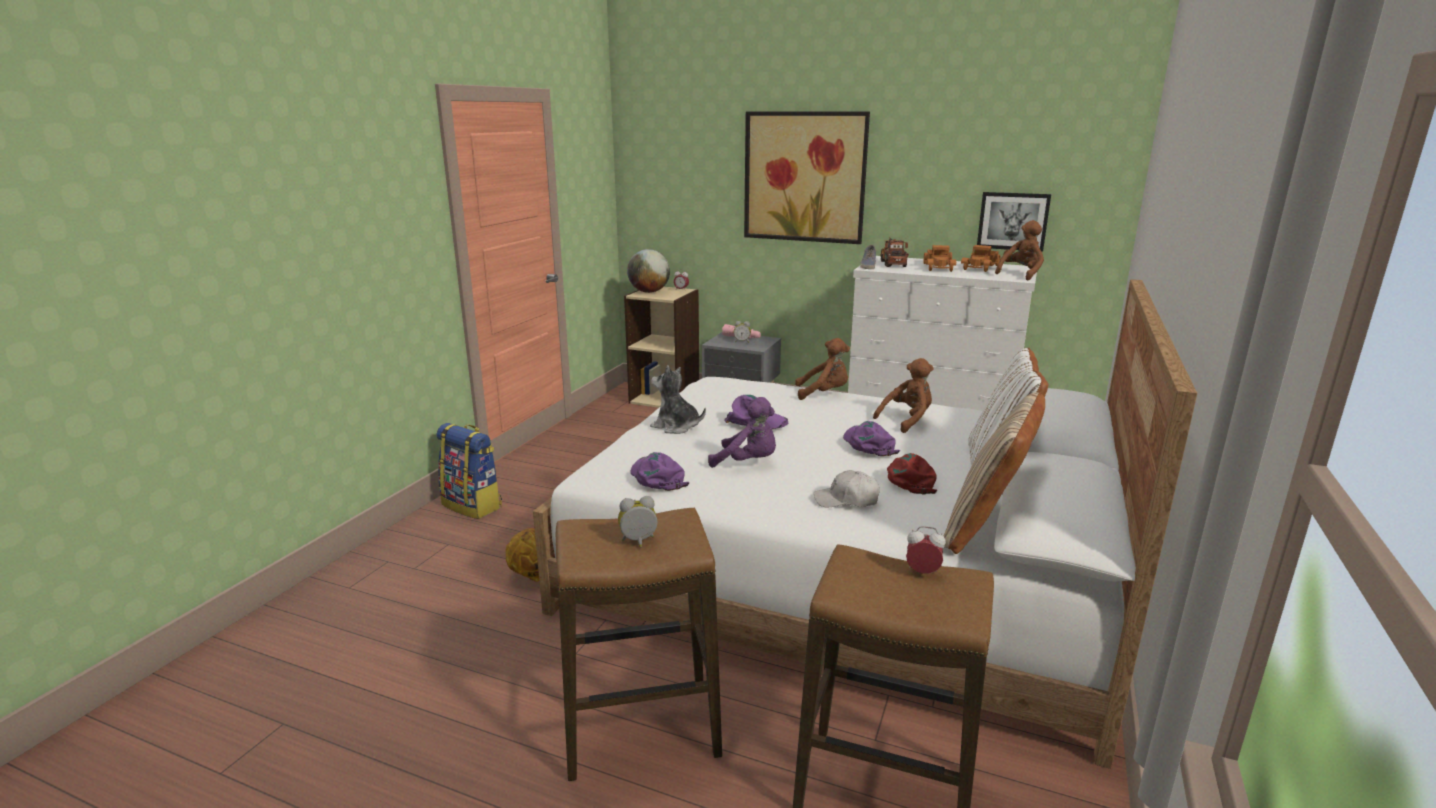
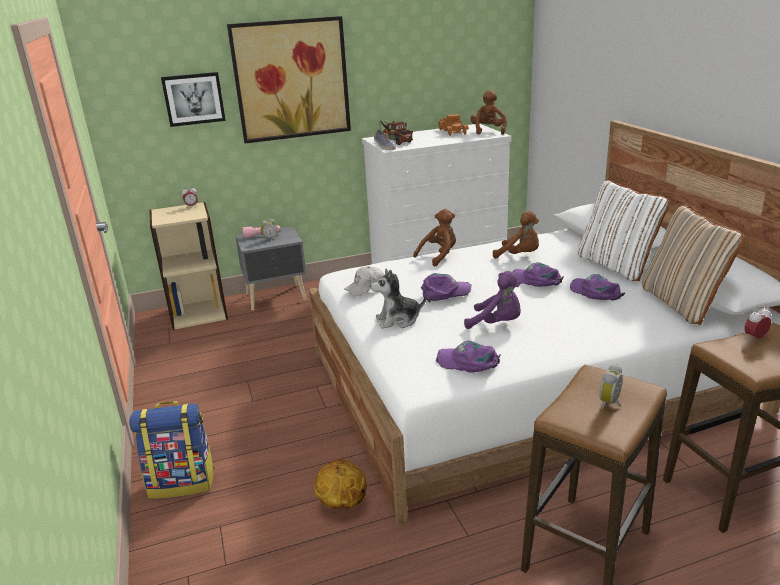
camera: 40 degrees left, 5 degrees up
globe [627,249,670,293] -> none
purple plush toy [708,397,776,468] -> purple plush toy turned 45 degrees clockwise [464,271,521,329]
white cap [814,470,880,507] -> white cap moved to [344,266,384,296]
brown plush toy [873,358,934,433] -> brown plush toy turned 105 degrees clockwise [493,211,539,259]
red cap [887,453,937,494] -> purple cap [570,274,625,300]
toy truck [923,245,956,272] -> none
picture [977,192,1051,252] -> picture moved to [161,72,226,127]

